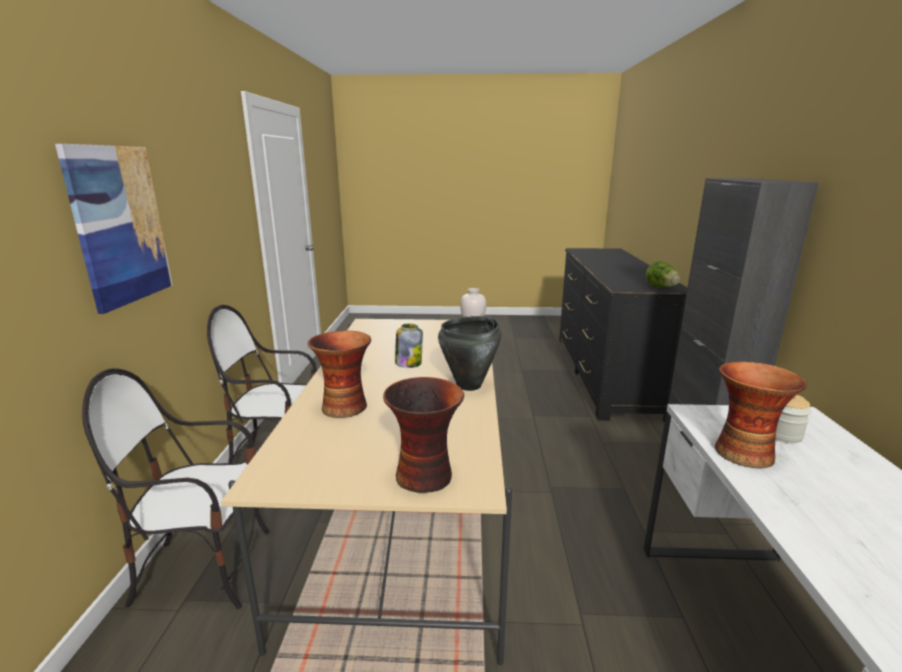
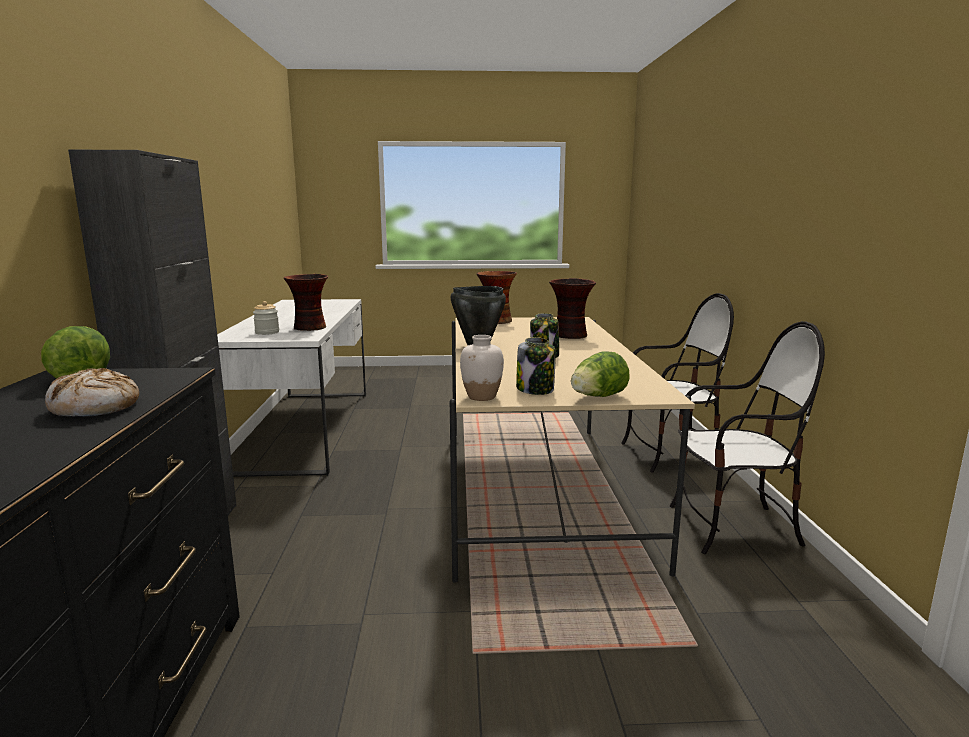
camera: 175 degrees right, 5 degrees down
picture [55,144,173,314] -> none
none -> bread [45,368,139,417]
none -> jar [516,337,556,395]
none -> lettuce [571,351,630,397]

